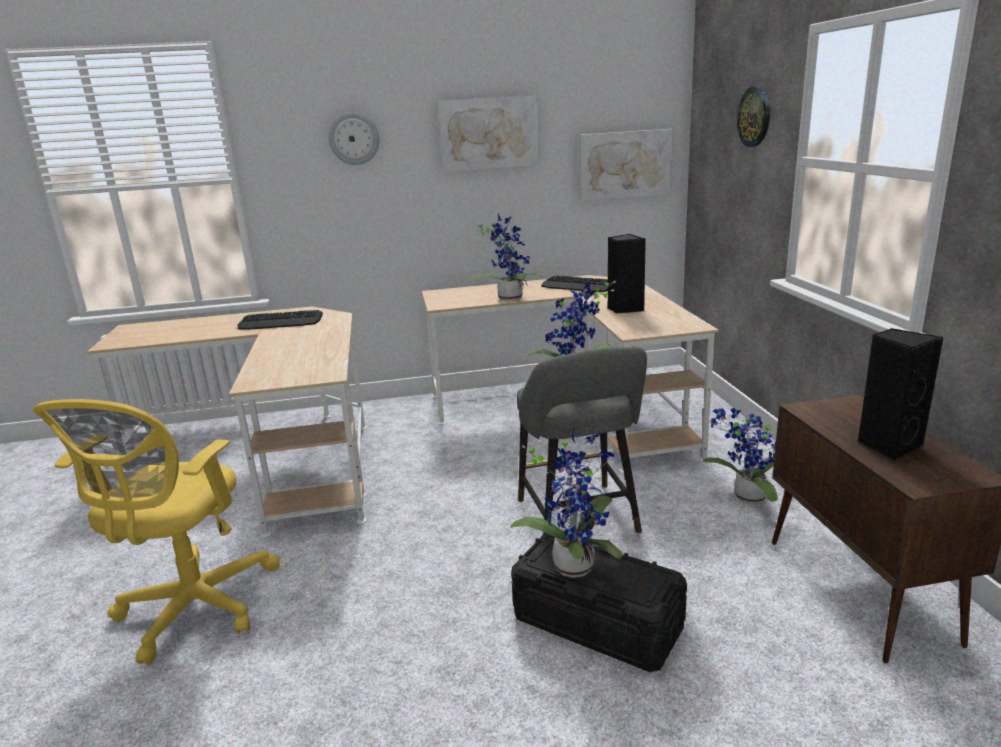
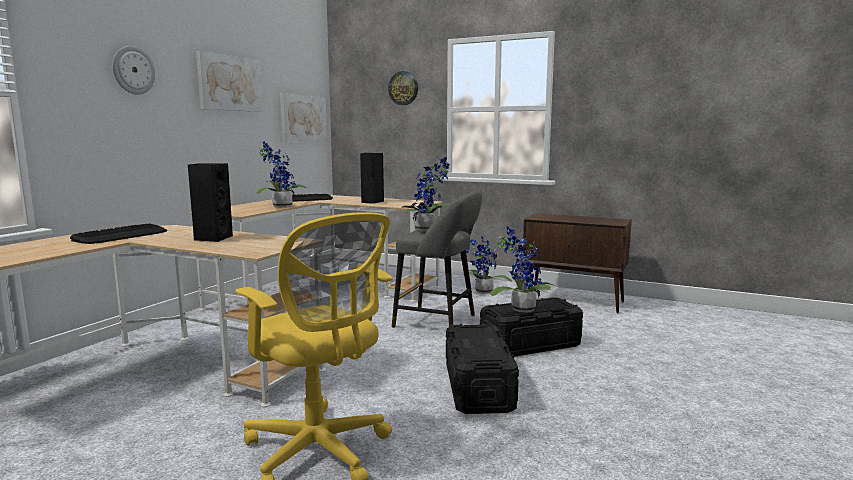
camera: 55 degrees left, 10 degrees down
black speaker [857,328,943,461] -> black speaker moved to [188,163,233,242]
none -> black storage box [446,323,519,414]

